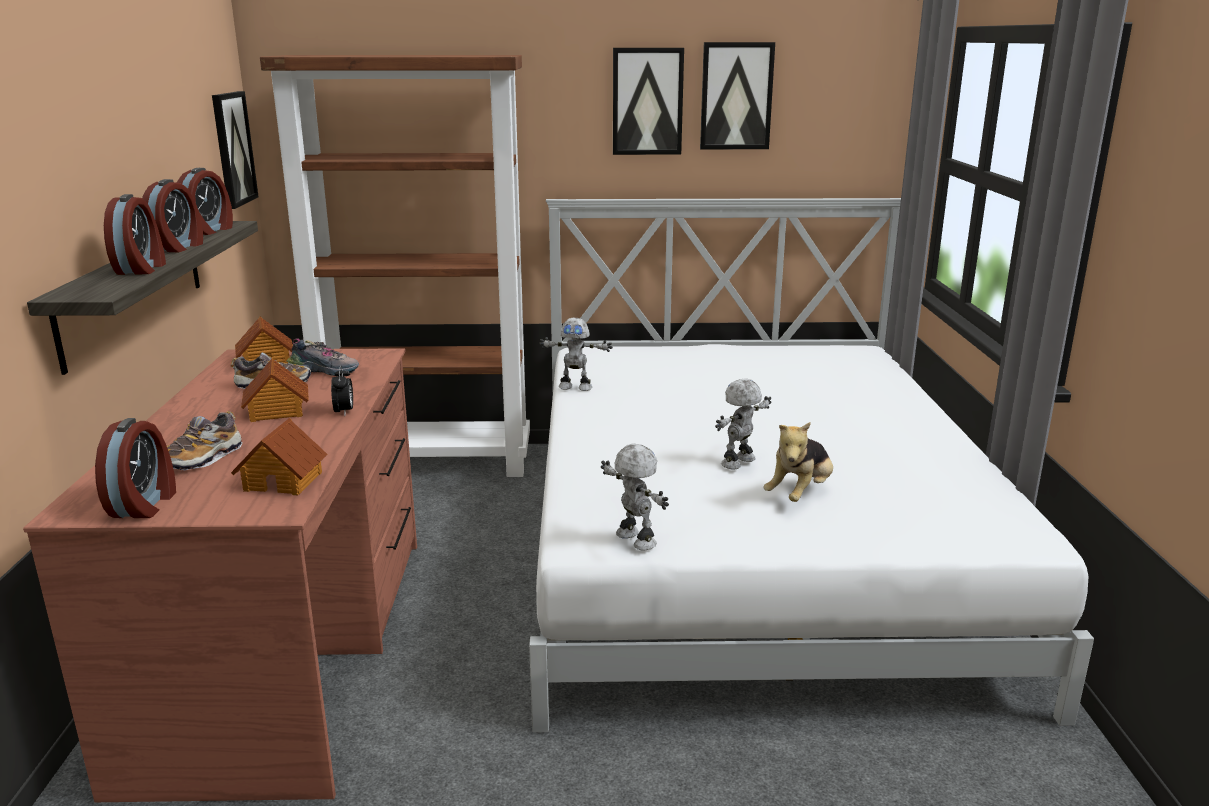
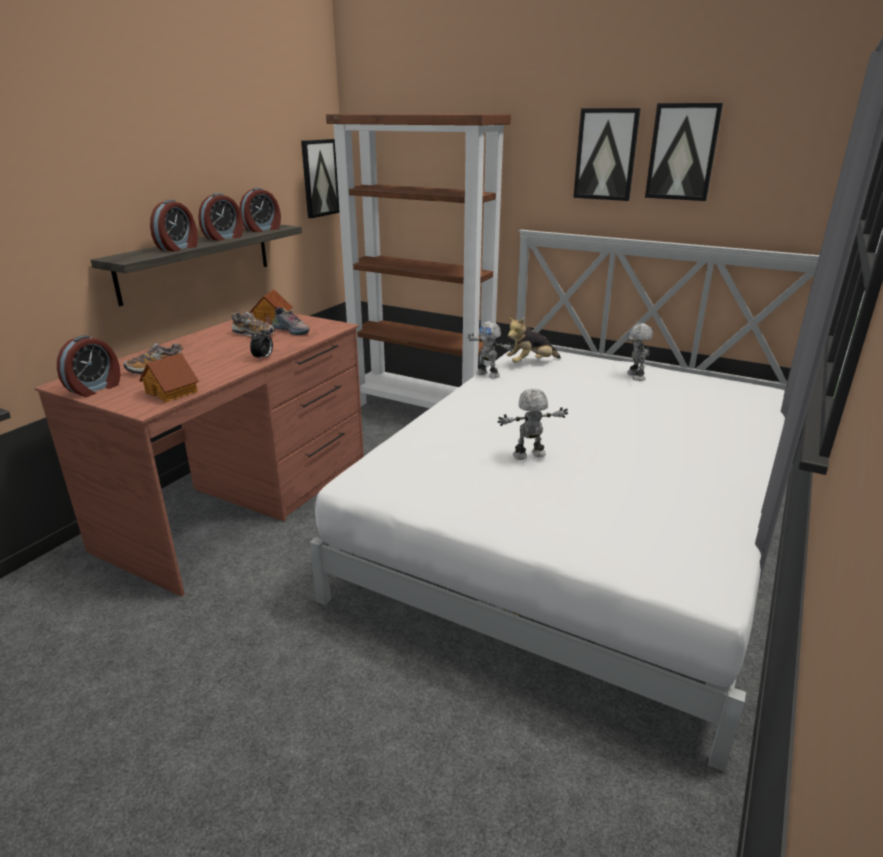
camera: 30 degrees right, 5 degrees up
toy house [241,359,309,422] -> none
toy robot [601,443,669,550] -> toy robot moved to [627,323,653,381]
plush toy [763,422,833,502] -> plush toy moved to [507,318,561,363]

